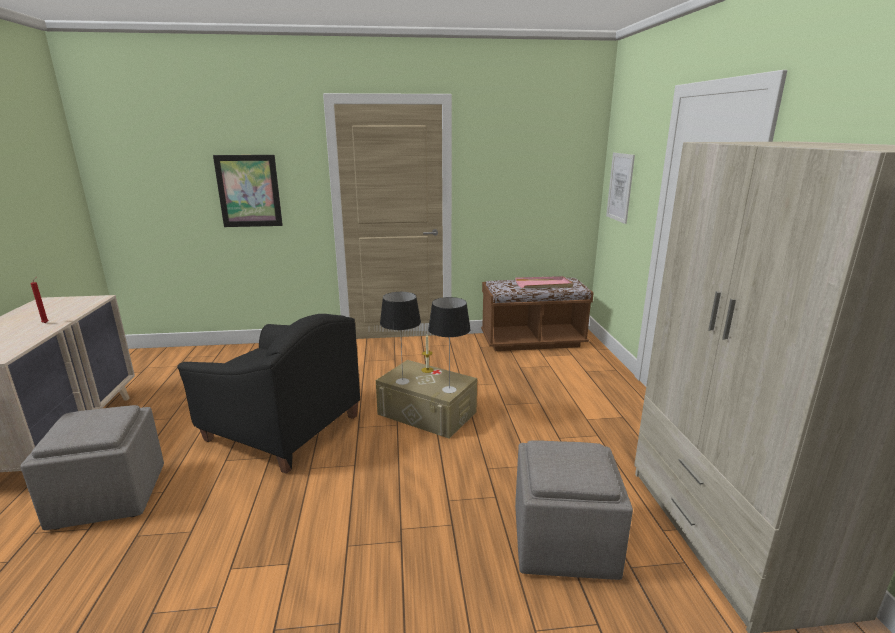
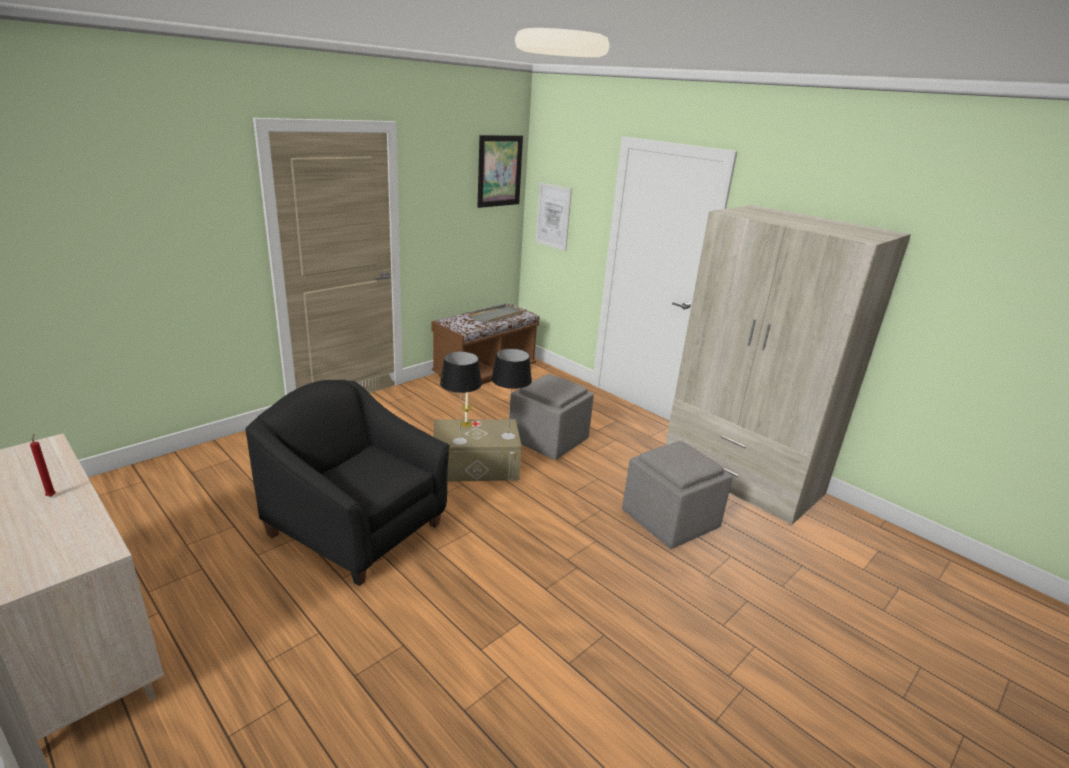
camera: 40 degrees left, 5 degrees up
grey ottoman [20,405,164,530] -> grey ottoman moved to [510,374,594,460]
black armchair [177,314,360,474] -> black armchair turned 135 degrees counterclockwise [245,380,450,586]
picture [213,155,283,227] -> picture moved to [477,135,523,208]
pink tray [515,276,573,288] -> grey tray [468,304,523,323]

